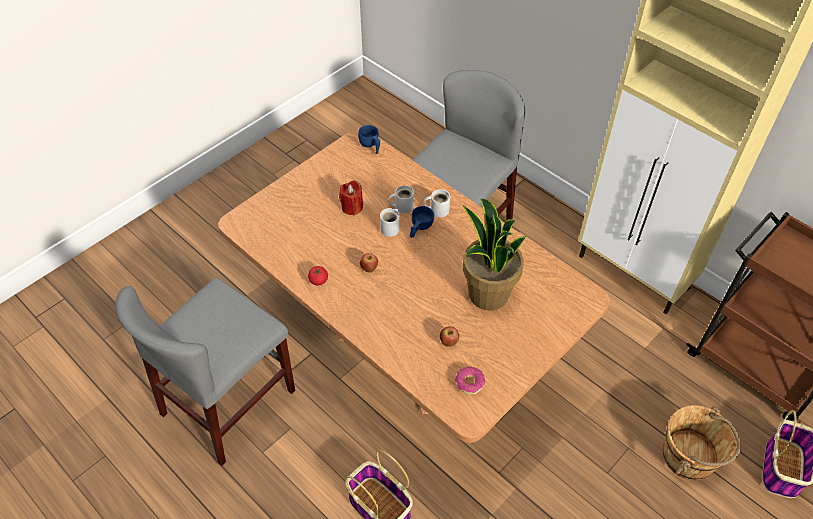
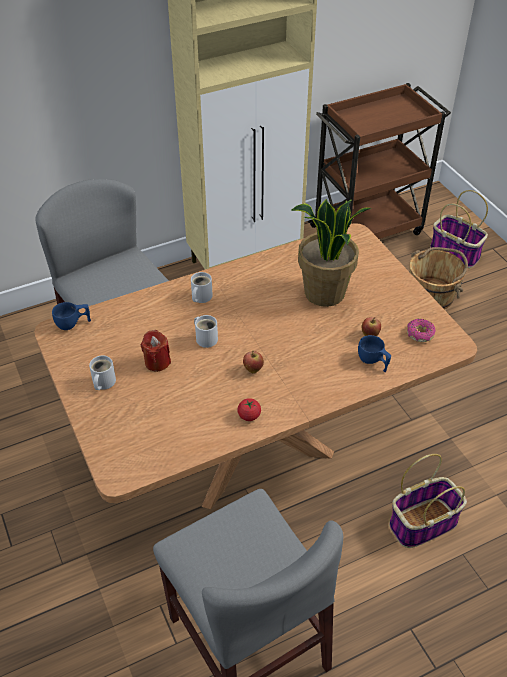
camera: 70 degrees left, 5 degrees down
white mug [388,185,414,213] -> white mug moved to [89,355,116,390]
blue cup [410,206,434,238] -> blue cup moved to [358,335,391,372]

